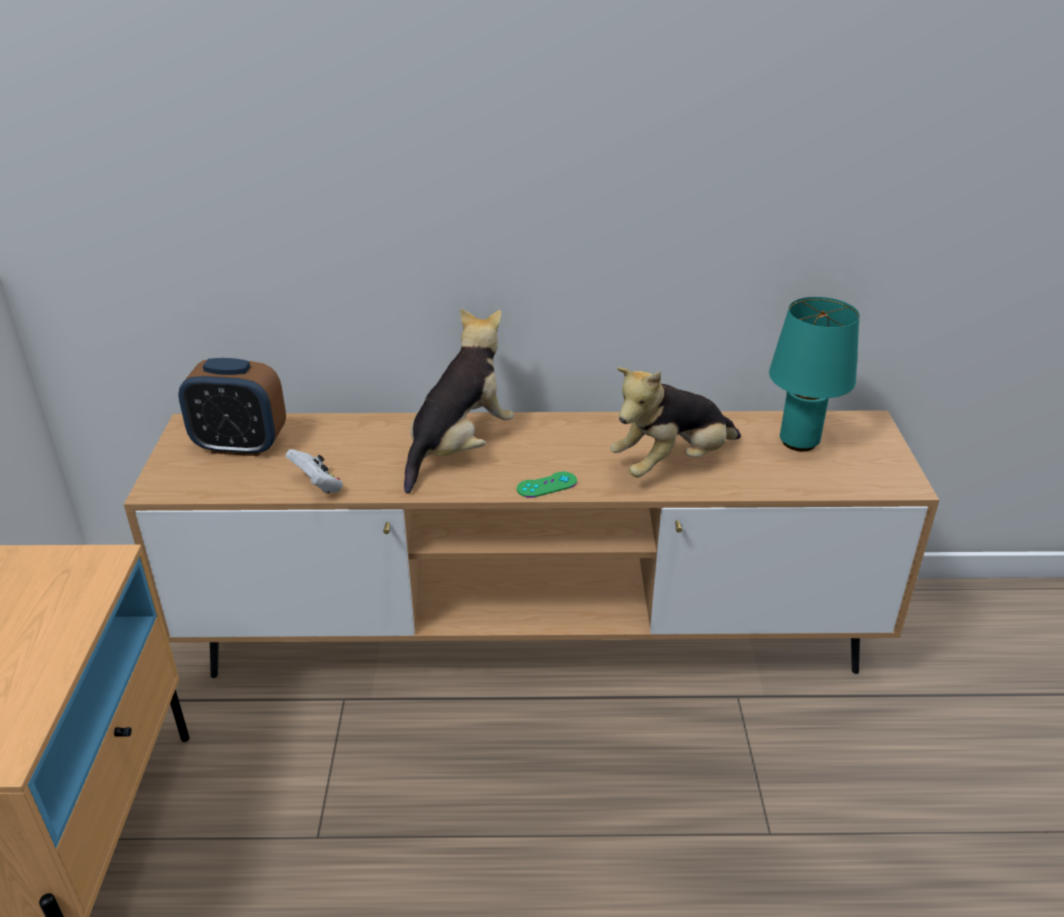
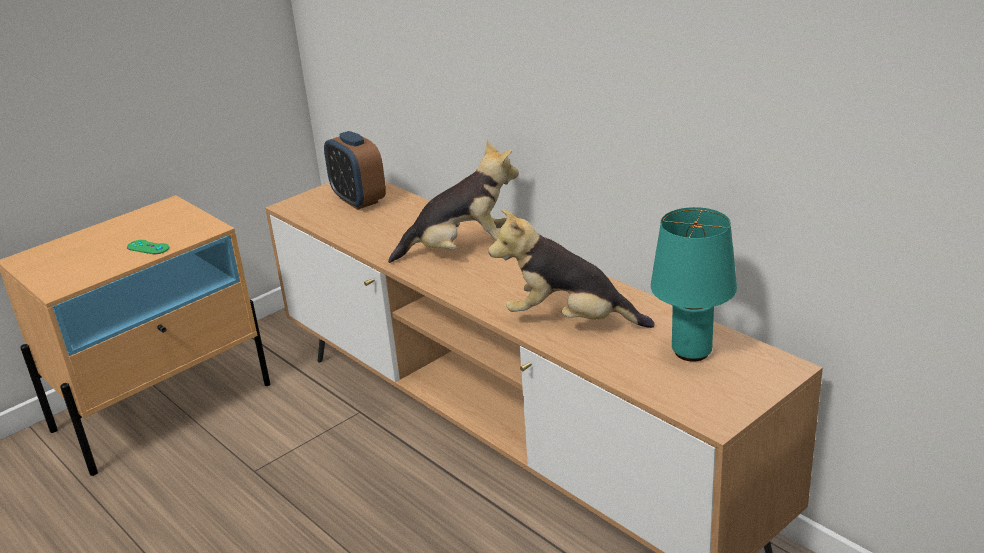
camera: 50 degrees right, 5 degrees down
white game controller [286,449,343,494] -> none
green game controller [517,472,577,498] -> green game controller moved to [127,240,169,254]

